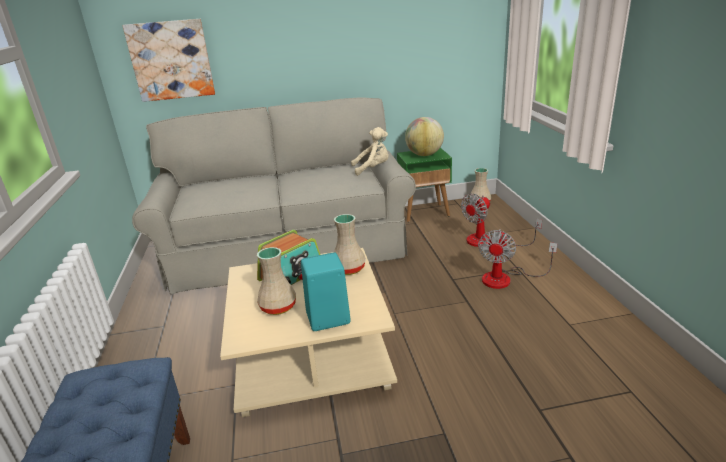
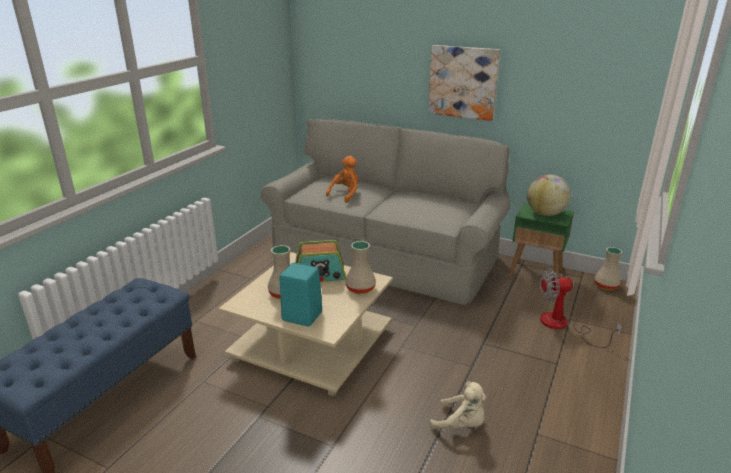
camera: 35 degrees right, 0 degrees up
picture [122,19,215,102] -> picture moved to [428,45,500,121]
beige plush toy [351,127,389,176] -> beige plush toy moved to [430,381,486,429]
fan [478,229,557,289] -> none
none -> orange plush toy [326,156,358,203]

